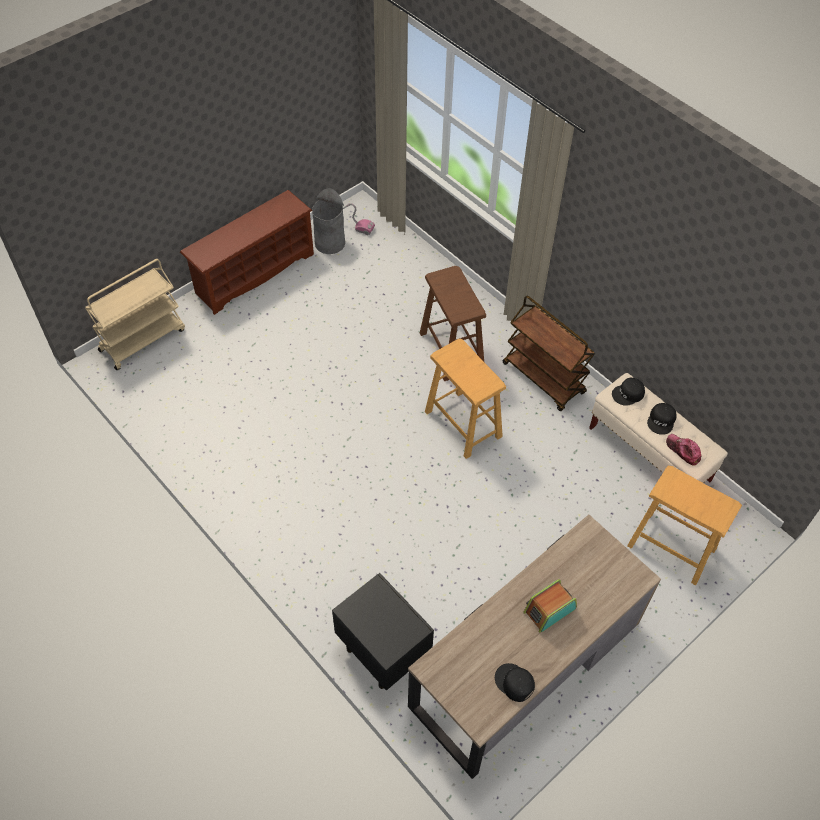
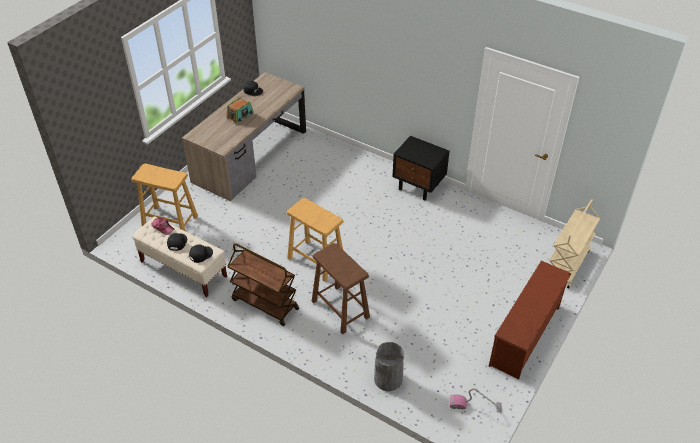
camera: 165 degrees right, 10 degrees down
grey trash can [312,188,345,254] -> grey trash can moved to [374,342,404,391]
black nightstand [332,573,434,691] -> black nightstand moved to [392,136,450,200]

